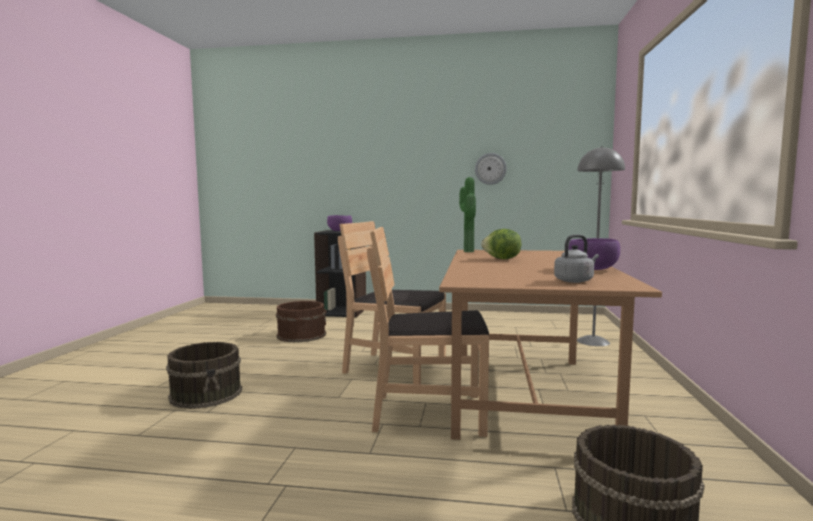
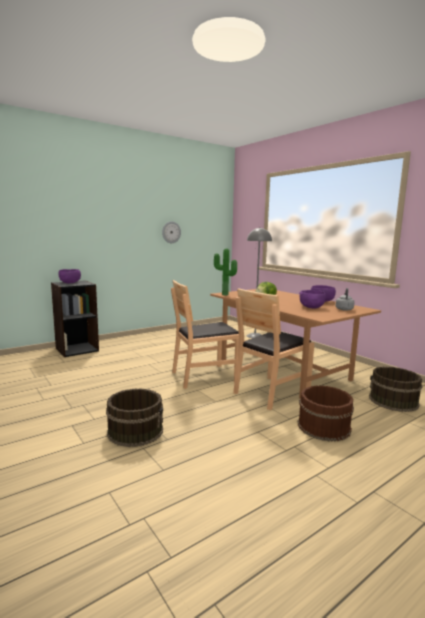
camera: 45 degrees left, 5 degrees up
brown bucket [276,301,326,342] -> brown bucket moved to [297,385,354,442]
none -> purple bowl [299,290,326,309]

